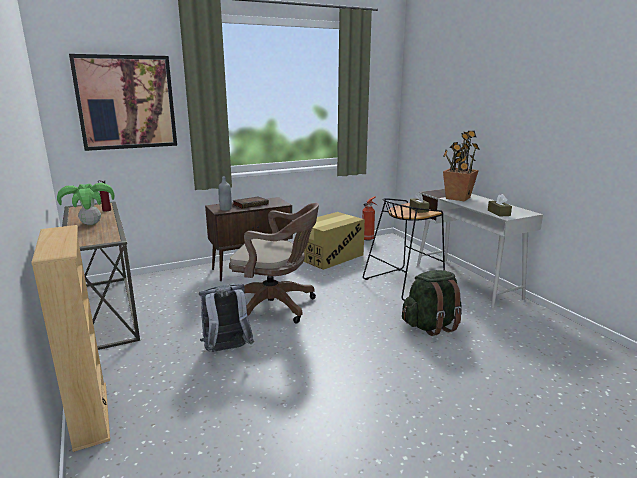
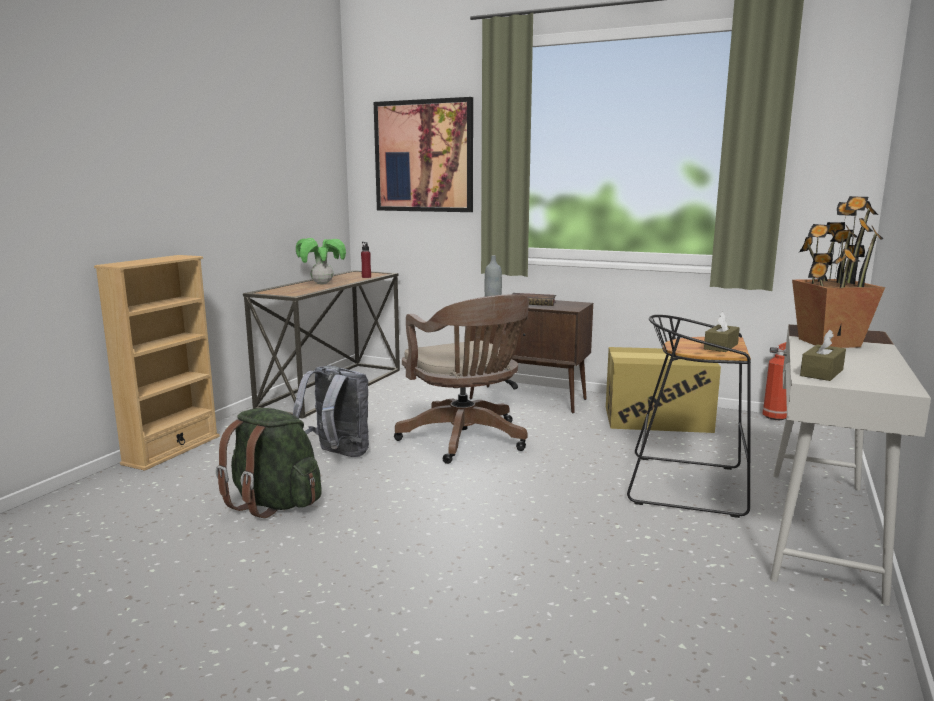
camera: 50 degrees right, 5 degrees down
green backpack [402,270,462,336] -> green backpack moved to [216,408,322,518]

